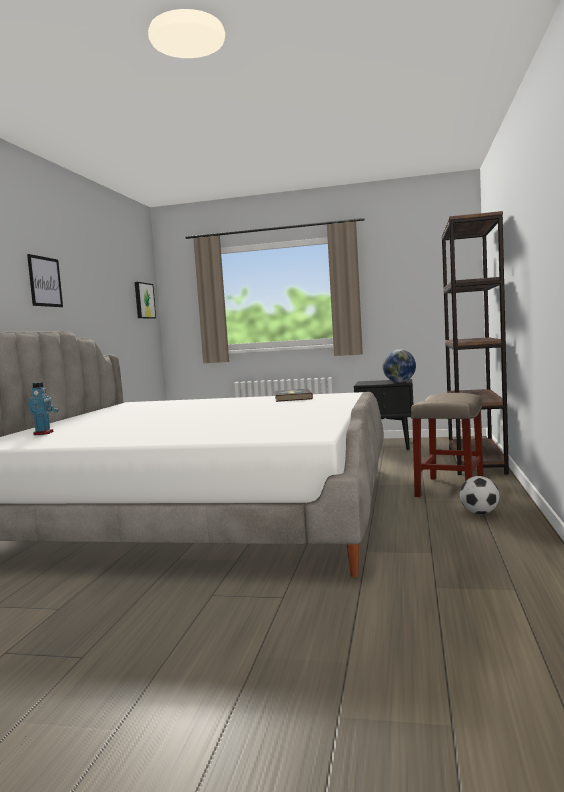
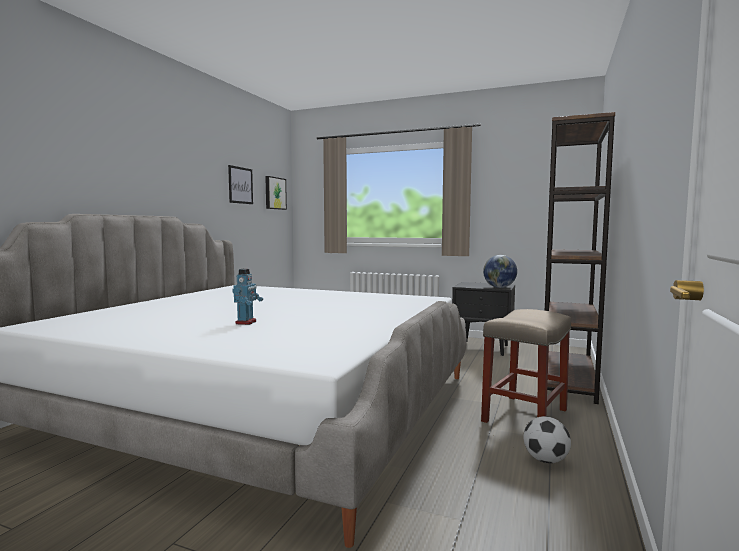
camera: 10 degrees right, 0 degrees up
picture [27,254,63,307] -> picture moved to [228,165,253,204]
toy robot [28,382,59,435] -> toy robot moved to [232,269,263,325]
book [275,389,313,402] -> none

